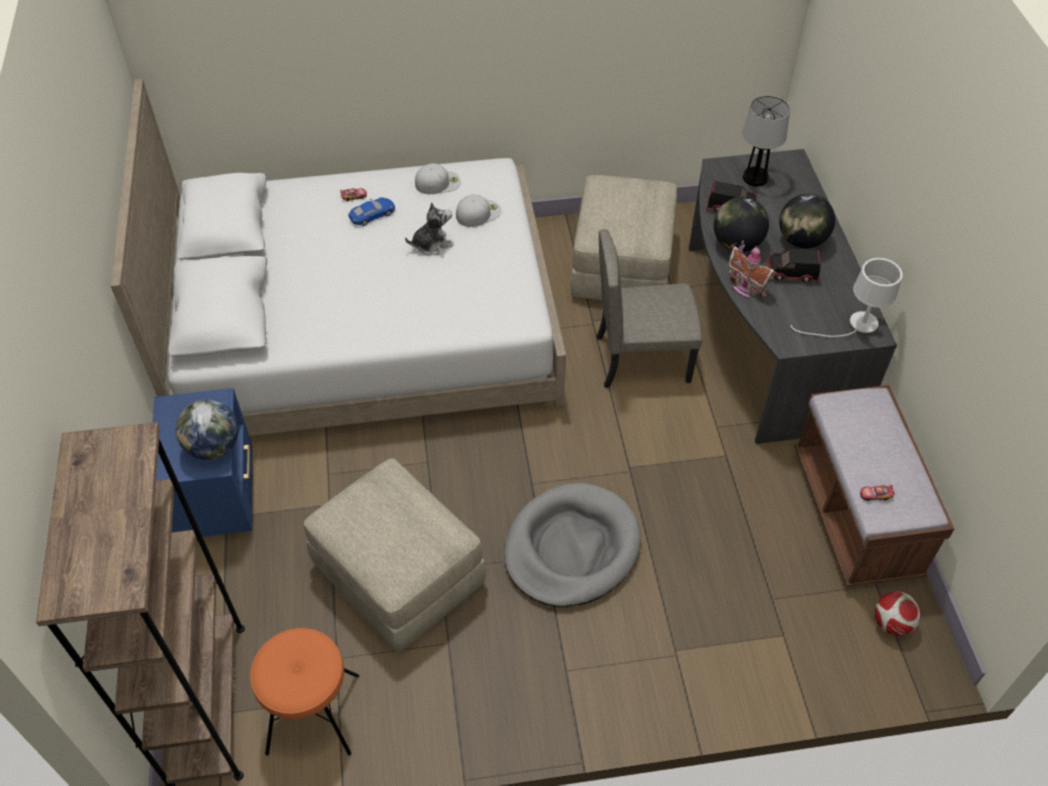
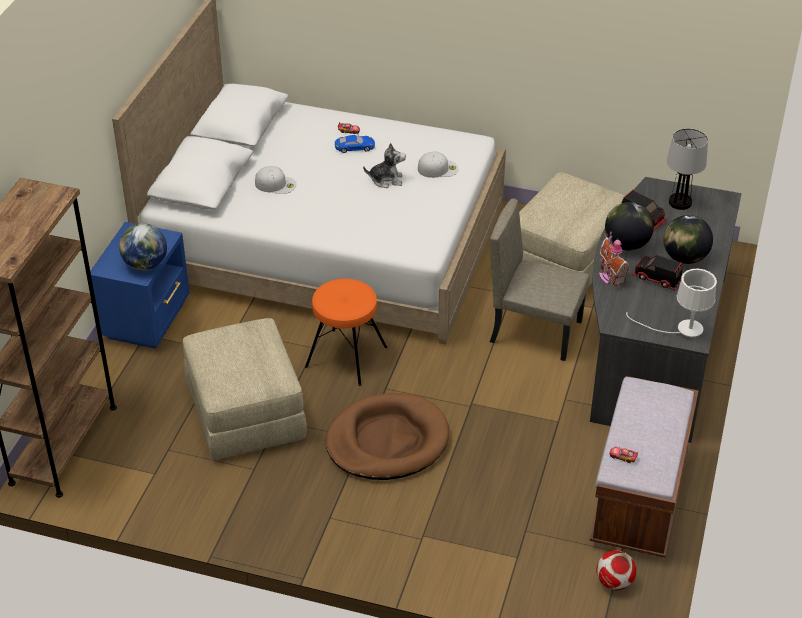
camera: 25 degrees right, 10 degrees down
orange stool [250,628,359,756] -> orange stool moved to [305,278,387,386]
white cap [415,163,461,194] -> white cap moved to [255,166,296,194]
grey dog bed [504,483,641,607] -> brown dog bed [326,393,449,480]

